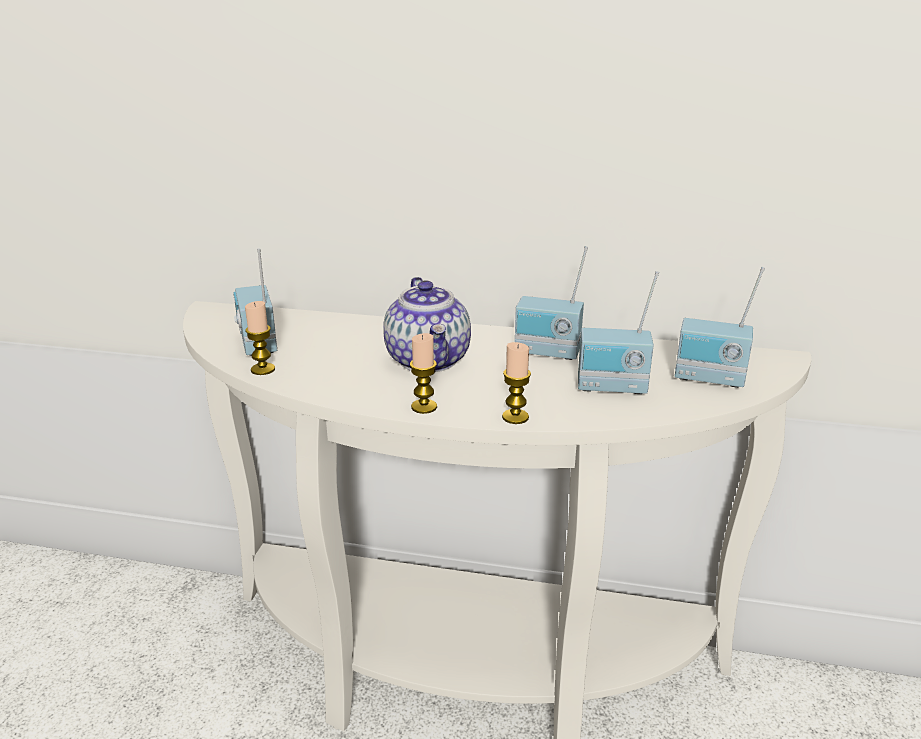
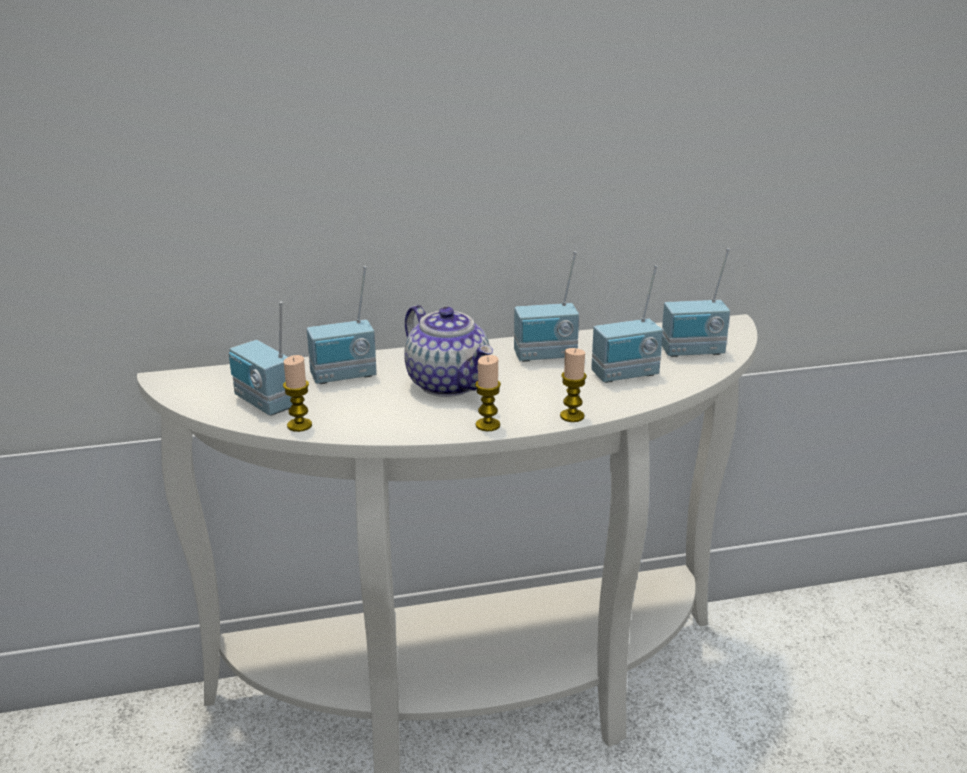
camera: 25 degrees left, 0 degrees up
none -> radio [307,266,377,384]

